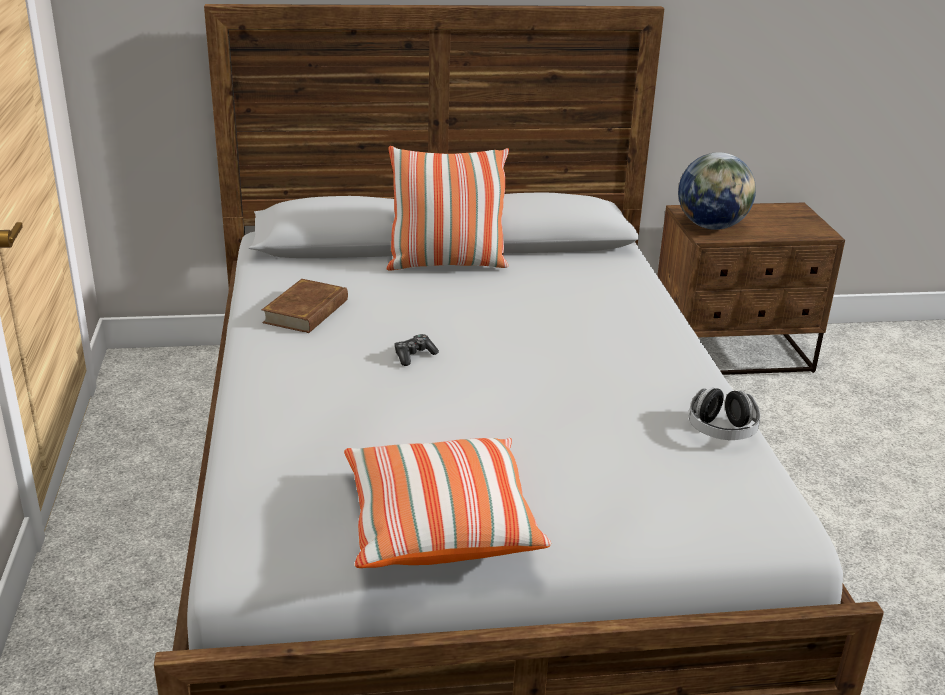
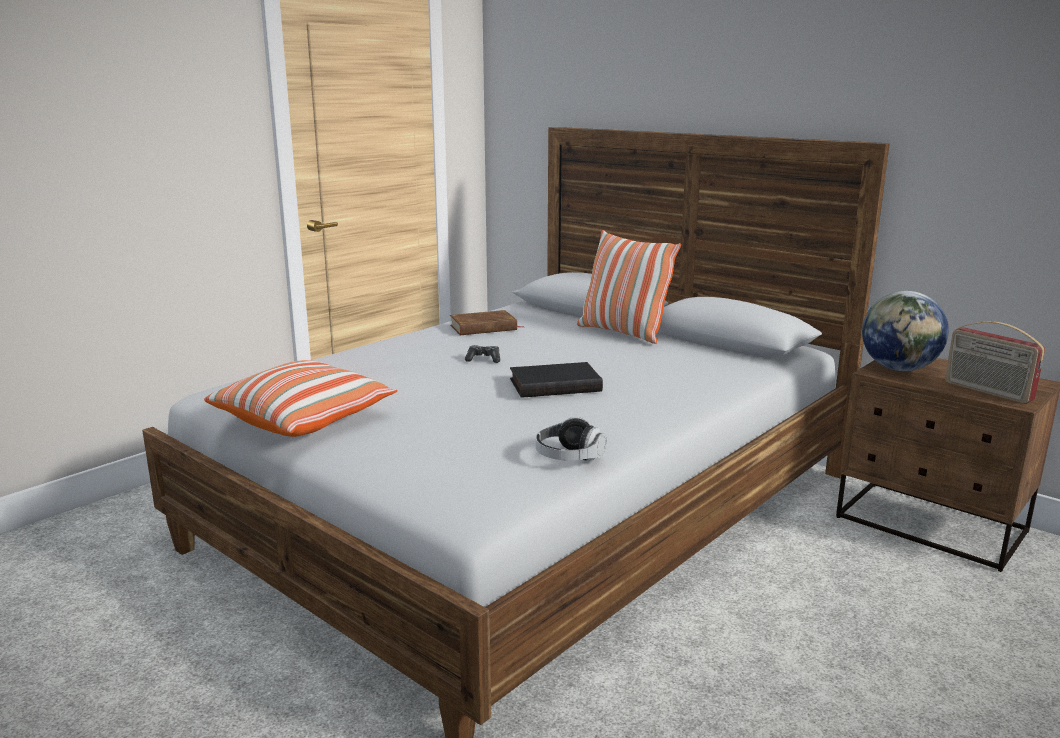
camera: 50 degrees right, 10 degrees down
none -> black book [510,362,603,398]
none -> radio [945,321,1045,404]

